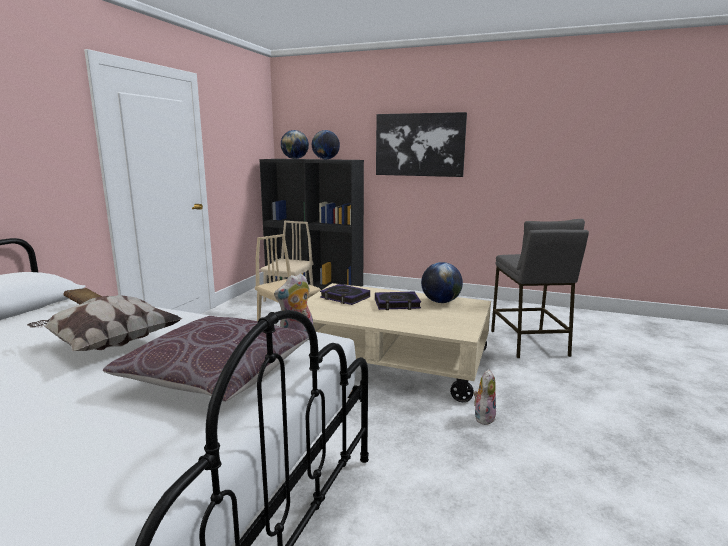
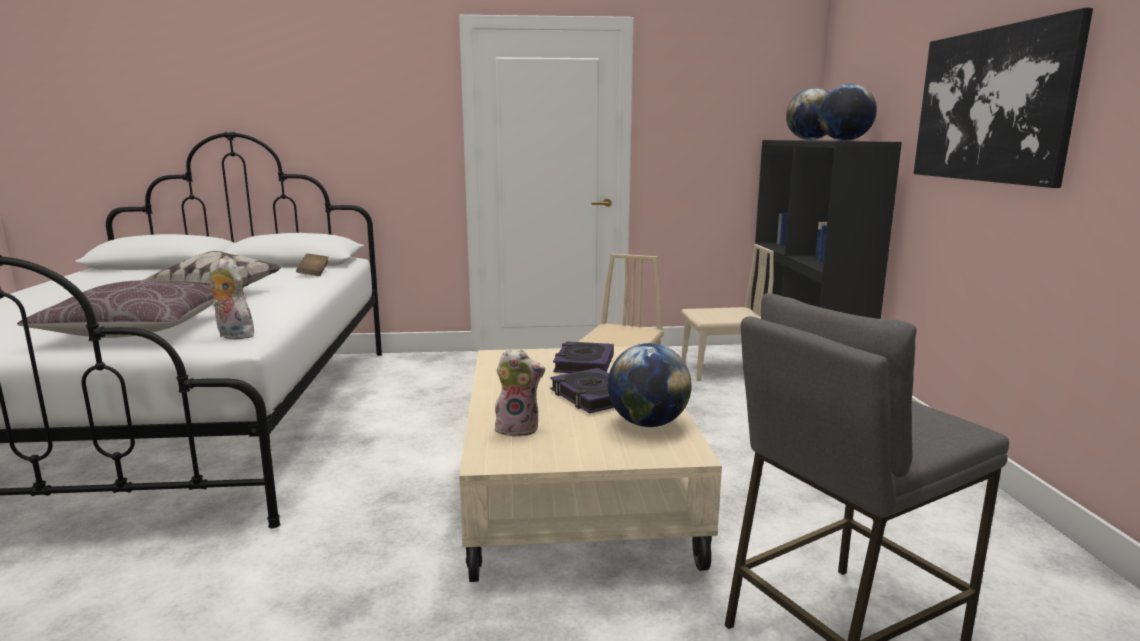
camera: 65 degrees right, 0 degrees up
plush toy [473,369,496,425] -> plush toy moved to [493,349,545,437]

